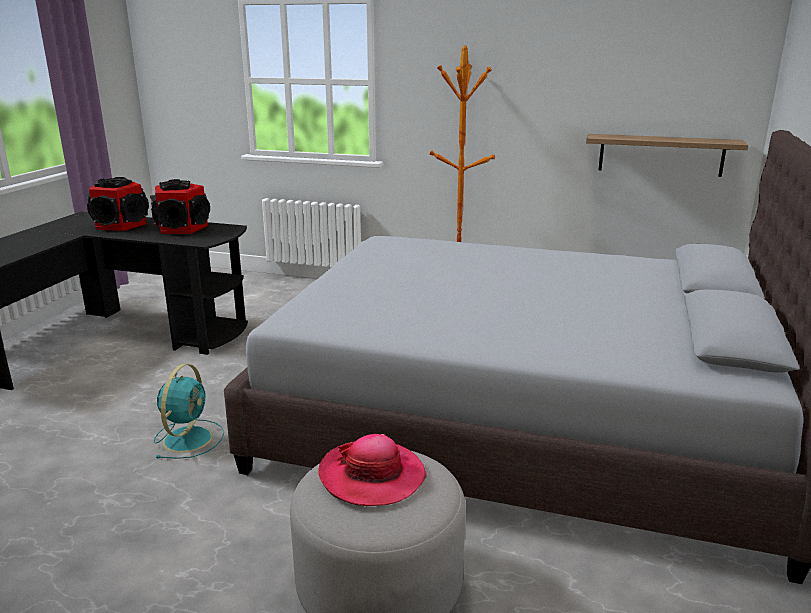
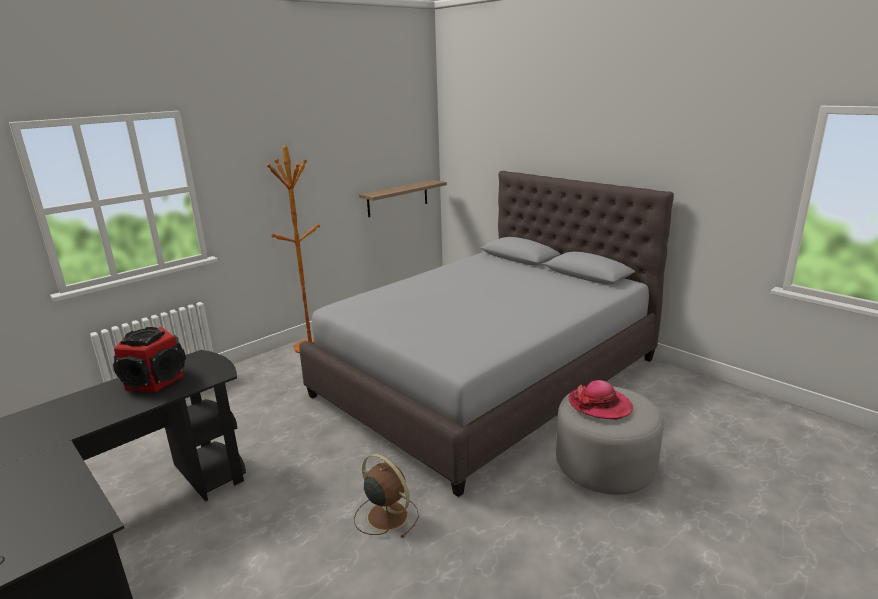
camera: 60 degrees left, 0 degrees up
speaker [87,177,149,231] -> none
turquoise fan [154,364,224,459] -> brown fan [354,454,419,538]

